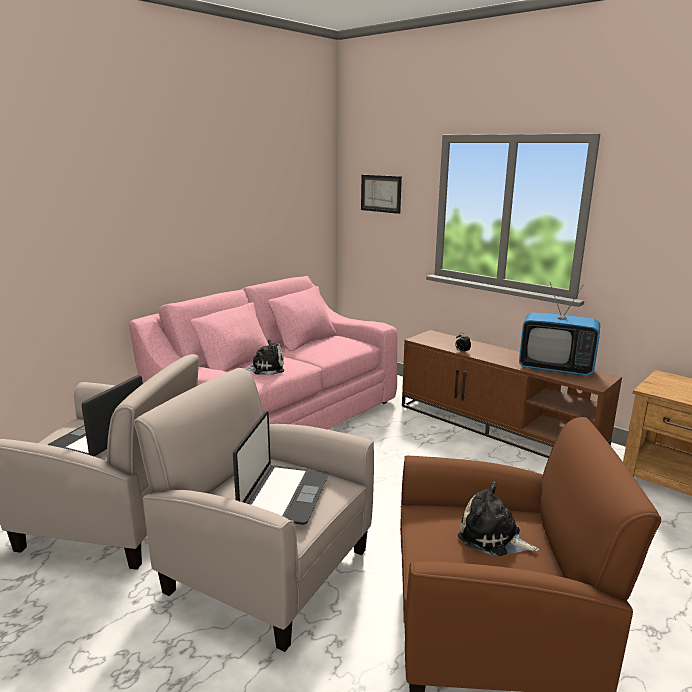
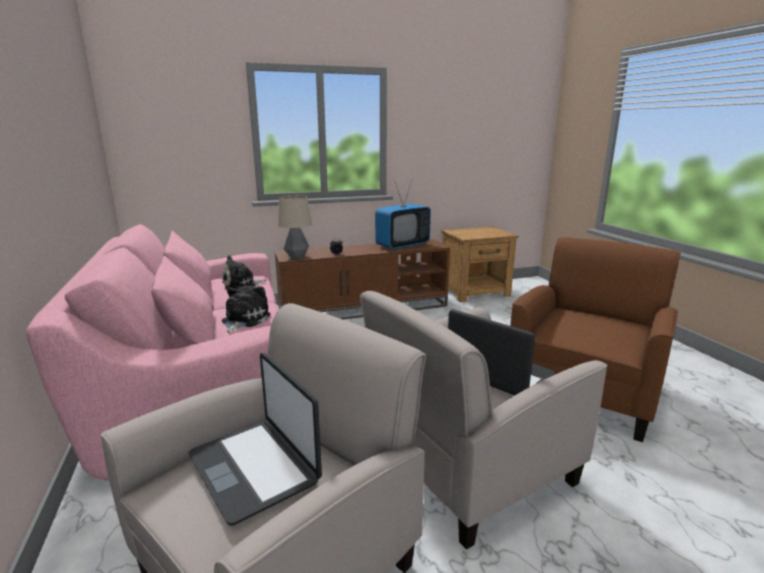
camera: 60 degrees left, 0 degrees up
picture [361,175,402,214] -> none
plush toy [458,481,539,556] -> plush toy moved to [222,255,267,289]
none -> table lamp [278,196,312,259]

